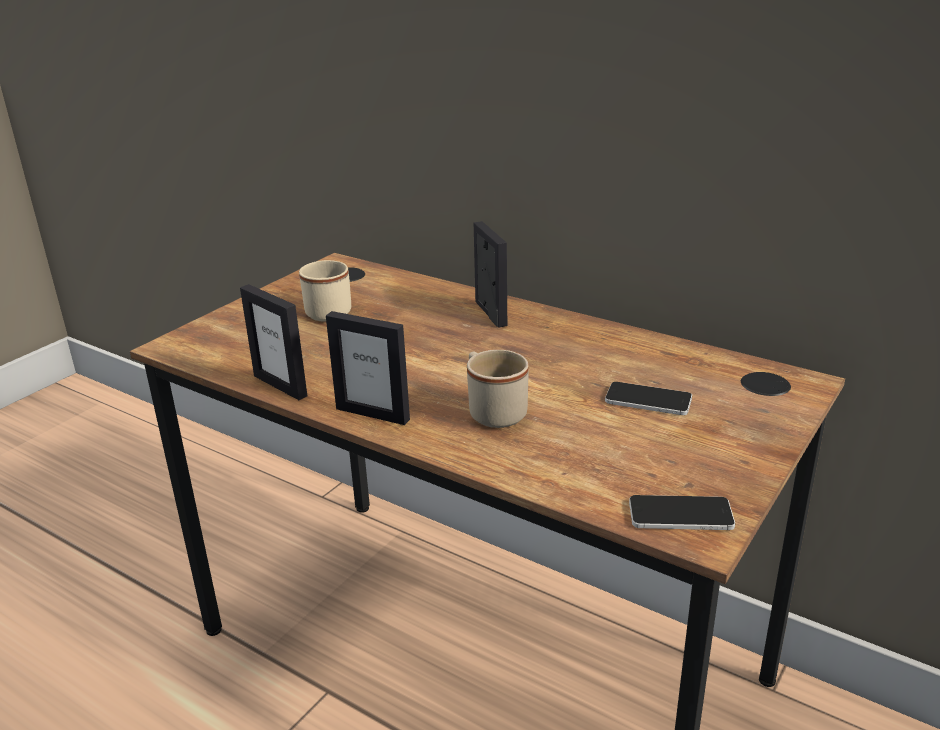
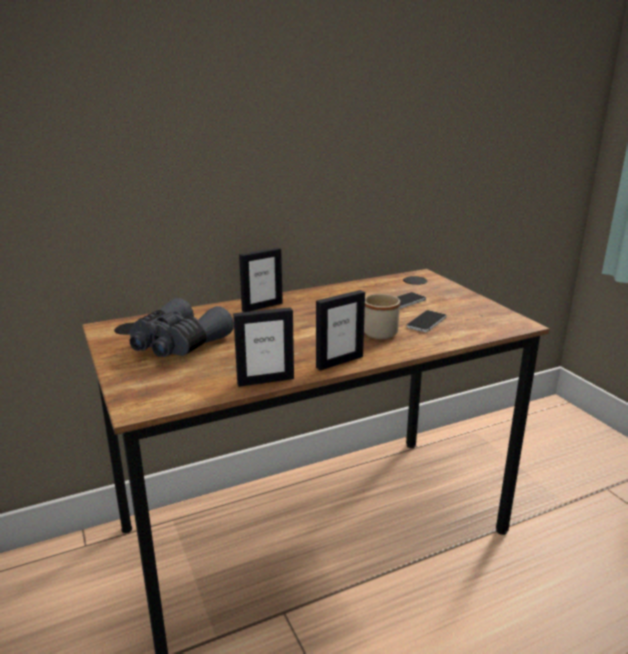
camera: 60 degrees left, 5 degrees down
beige mug [299,260,351,322] -> grey binoculars [130,298,234,357]
picture frame [474,221,507,327] -> picture frame turned 135 degrees clockwise [239,247,283,312]
phone [629,495,735,530] -> phone moved to [407,310,446,332]

